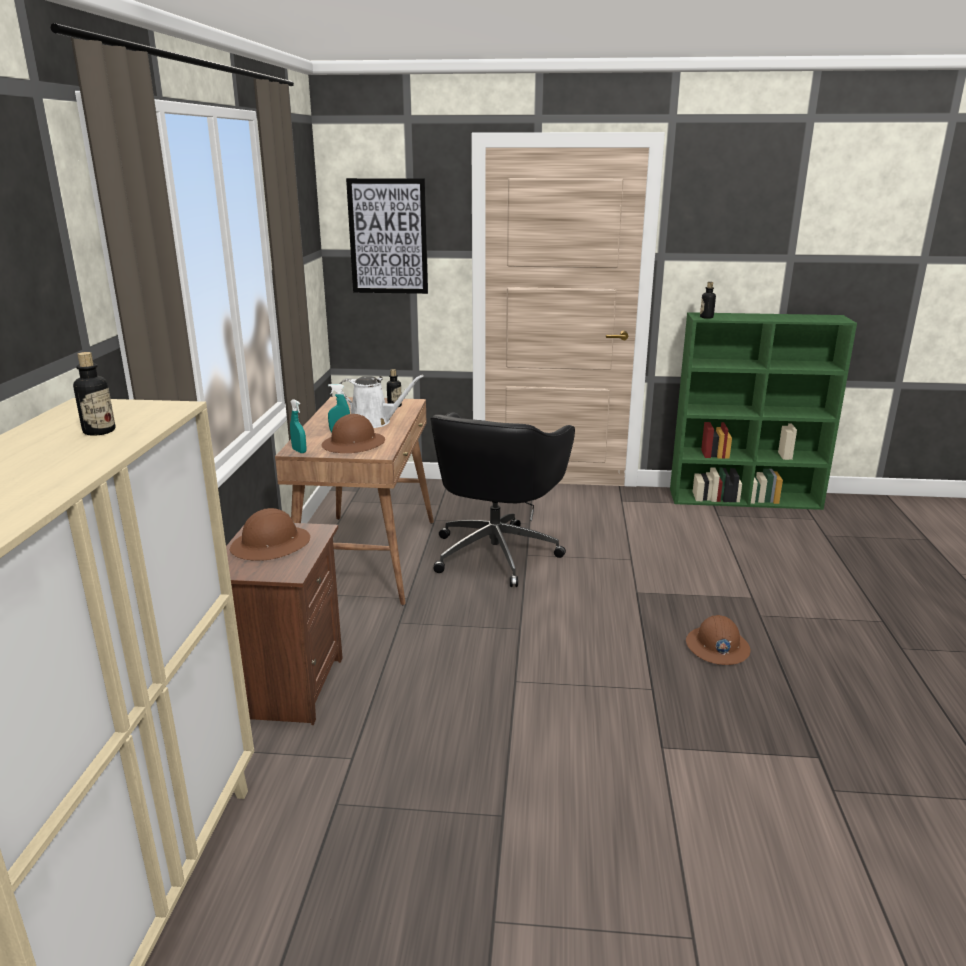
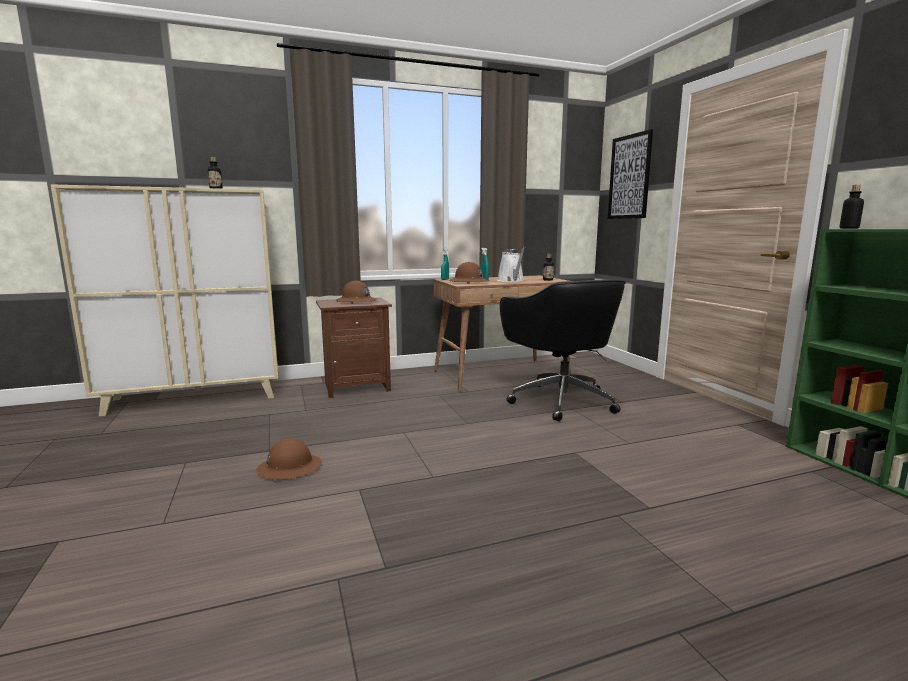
camera: 65 degrees right, 10 degrees down
black office chair [430,412,575,587] -> black office chair turned 105 degrees counterclockwise [500,279,626,422]
brown hard hat [686,615,750,665] -> brown hard hat moved to [256,439,322,480]

